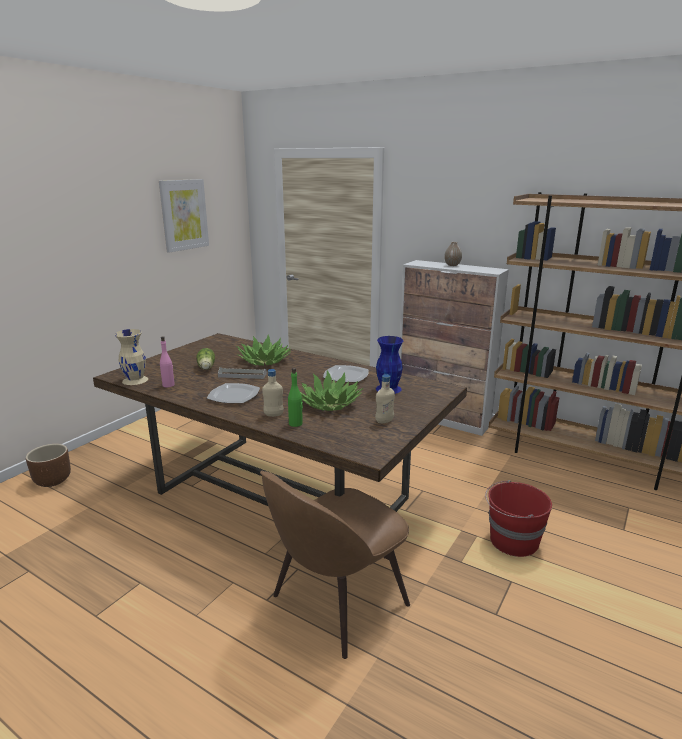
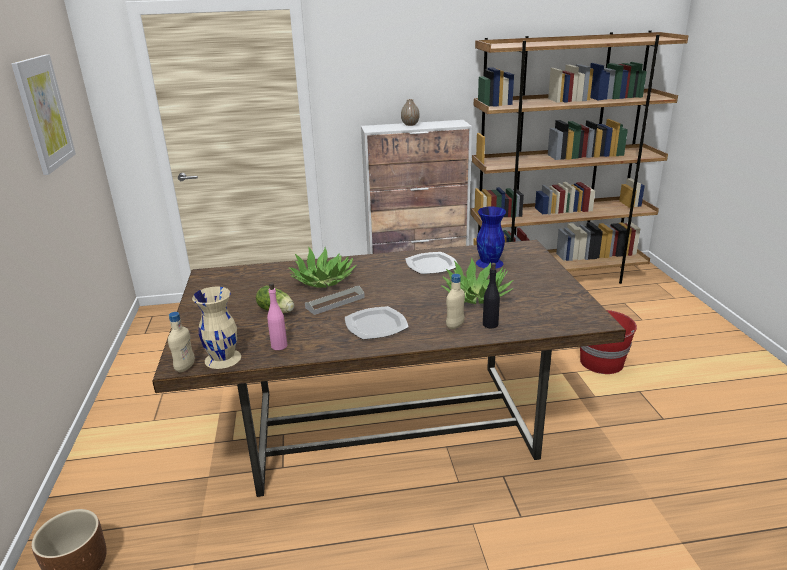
camera: 40 degrees left, 5 degrees up
brown chair [260,471,410,659] -> none
green bottle [288,368,303,427] -> black bottle [483,263,500,328]
beige bottle [375,374,395,423] -> beige bottle moved to [168,312,195,372]

